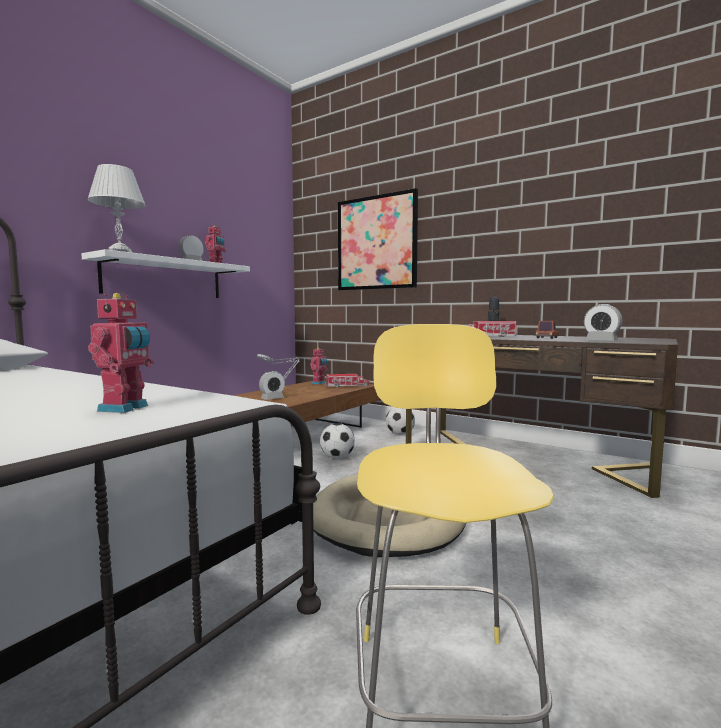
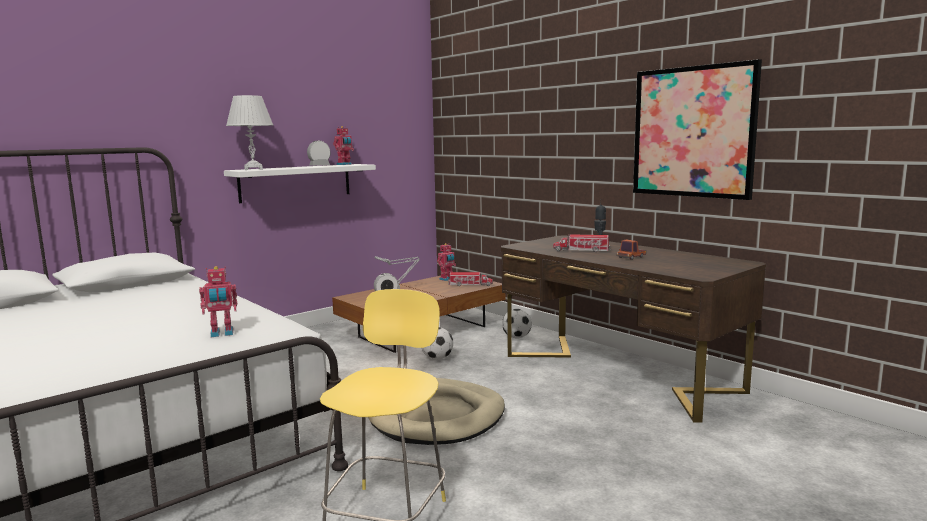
camera: 15 degrees right, 5 degrees up
toy robot [88,293,154,413] -> toy robot turned 45 degrees clockwise [199,266,237,337]
picture [338,188,418,290] -> picture moved to [633,59,762,200]
alarm clock [584,304,622,341] -> none

